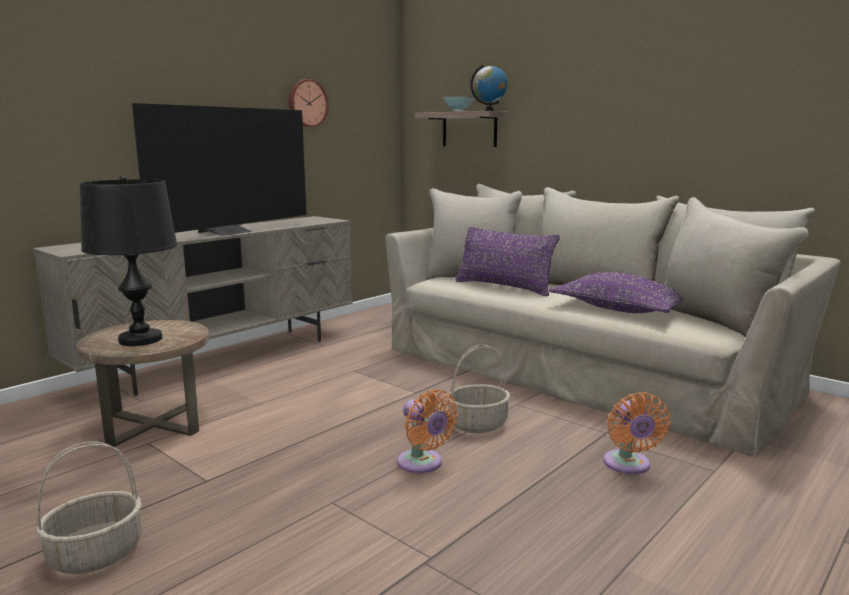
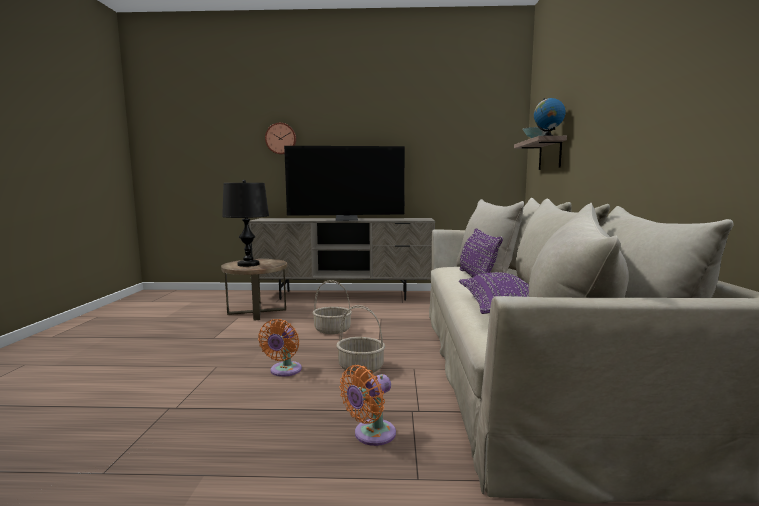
camera: 50 degrees right, 5 degrees down
basket [36,441,142,574] -> basket moved to [313,280,352,334]
wall clock [288,79,329,127] -> wall clock moved to [265,123,296,154]

